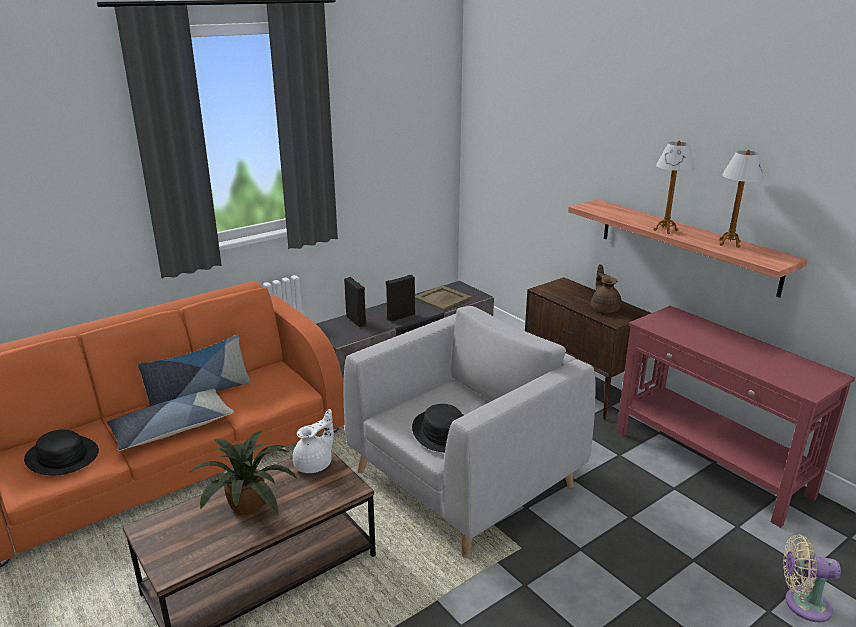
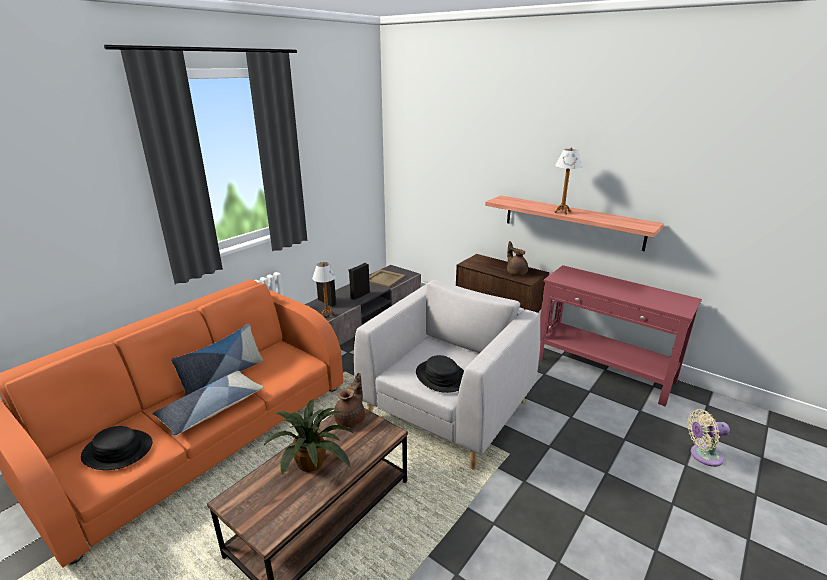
camera: 15 degrees left, 0 degrees up
white teapot [293,409,334,473] -> brown teapot [334,373,365,427]
table lamp [720,149,764,248] -> table lamp moved to [312,262,336,318]

